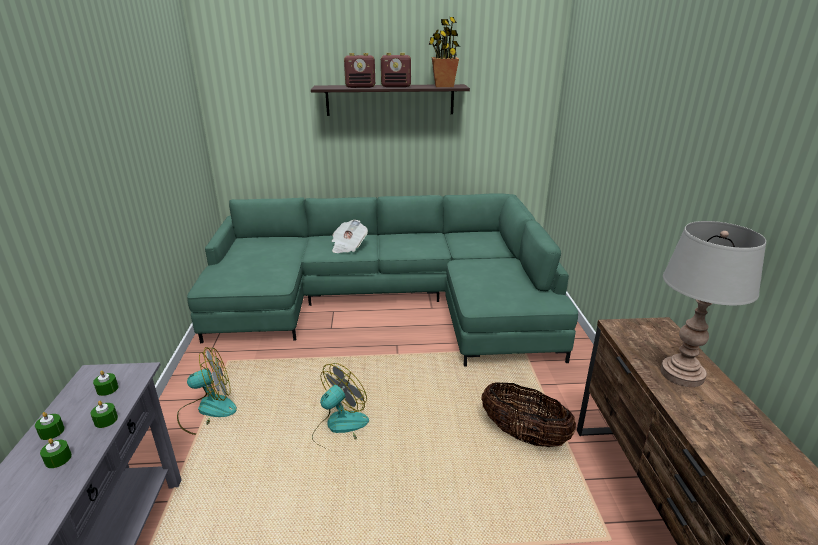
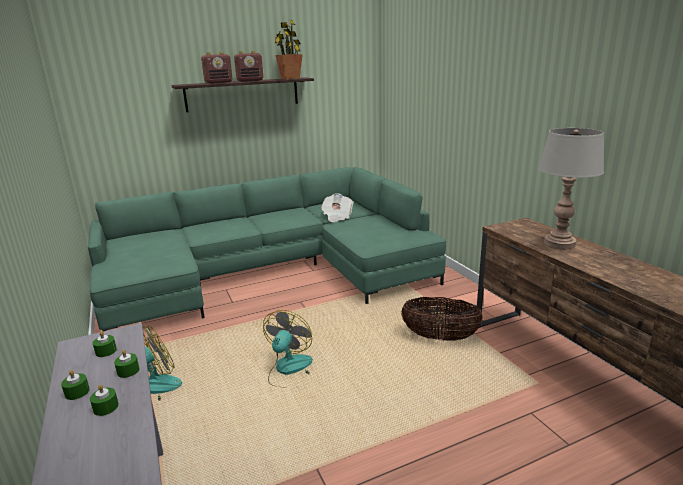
camera: 20 degrees left, 5 degrees down
newspaper [332,220,368,253] -> newspaper moved to [321,193,353,222]

